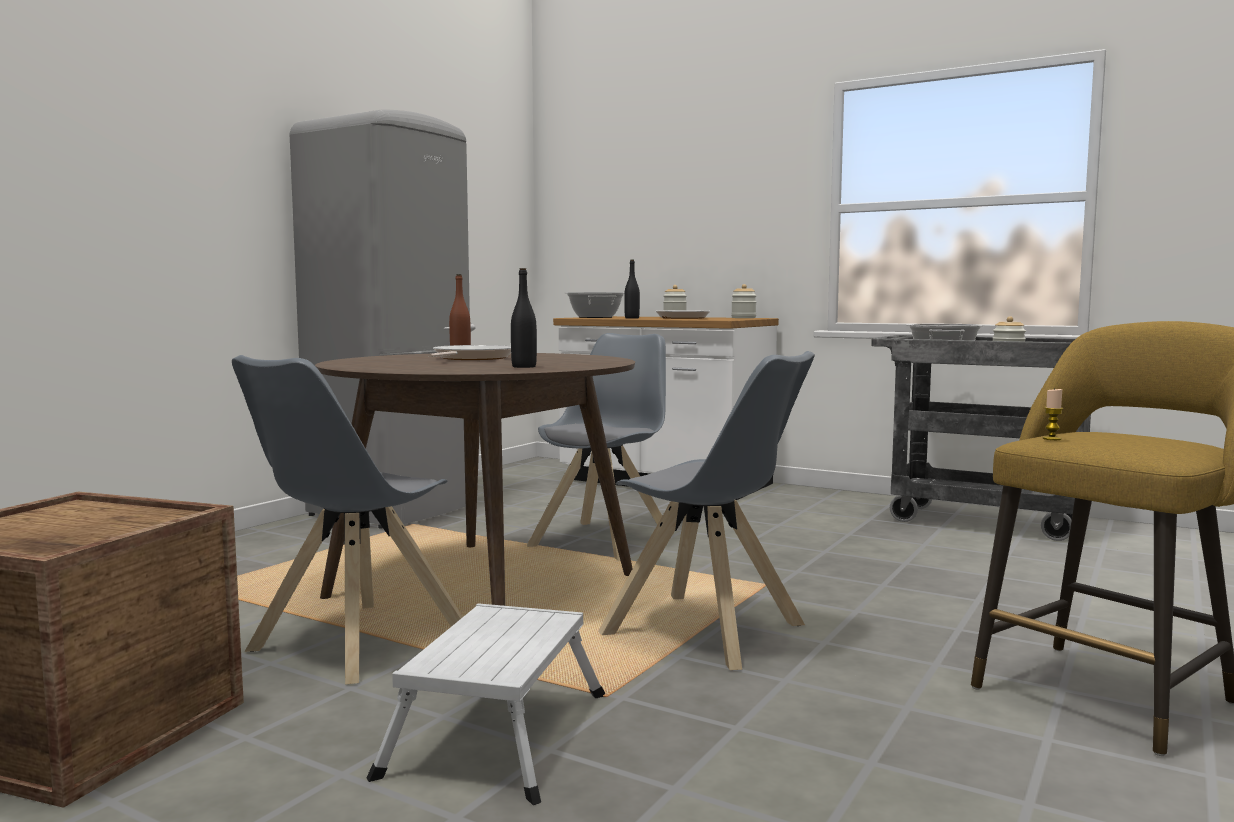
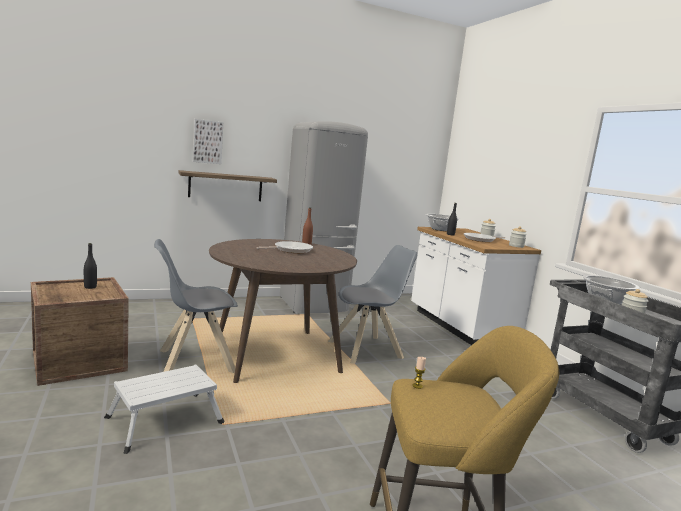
camera: 35 degrees right, 5 degrees up
black bottle [511,268,537,368] -> black bottle moved to [84,243,97,289]
grey chair [598,351,815,670] -> none
none -> shelf [178,170,277,201]
none -> picture [193,119,223,164]

